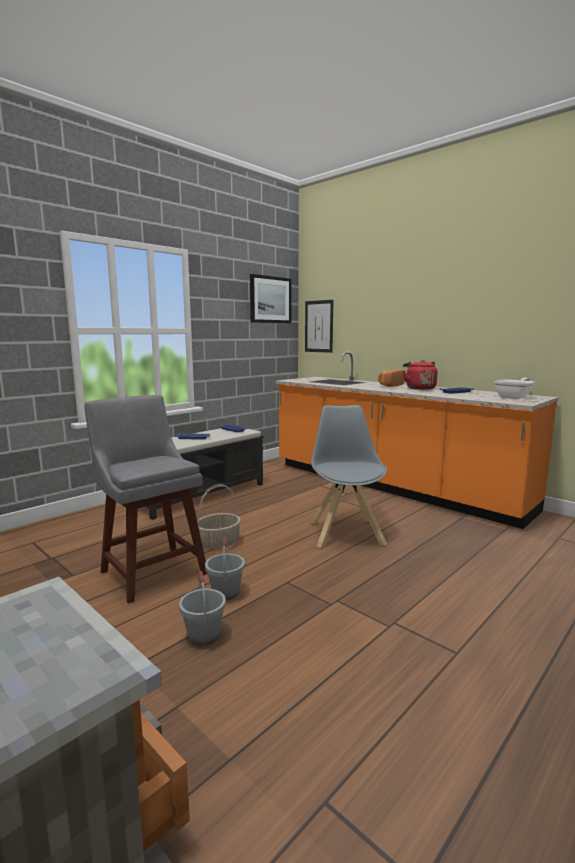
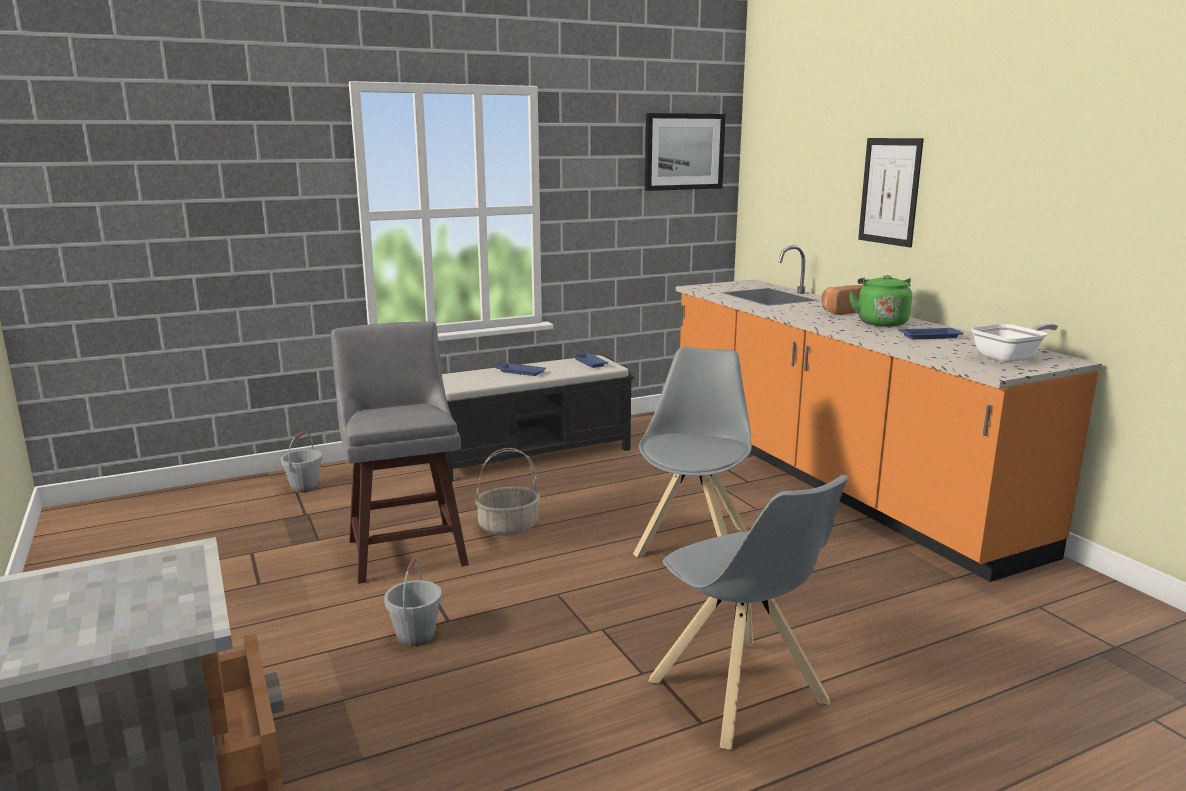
camera: 20 degrees right, 5 degrees up
grey bucket [205,537,245,600] -> grey bucket moved to [281,431,322,493]
picture [305,300,333,353] -> picture moved to [858,138,924,247]
red kettle [403,360,438,390] -> green kettle [849,275,912,327]
none -> grey chair [648,475,848,750]

